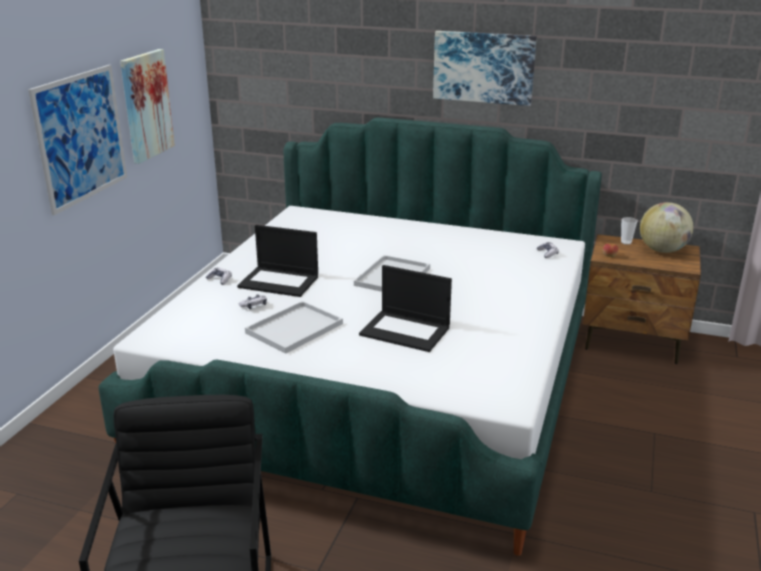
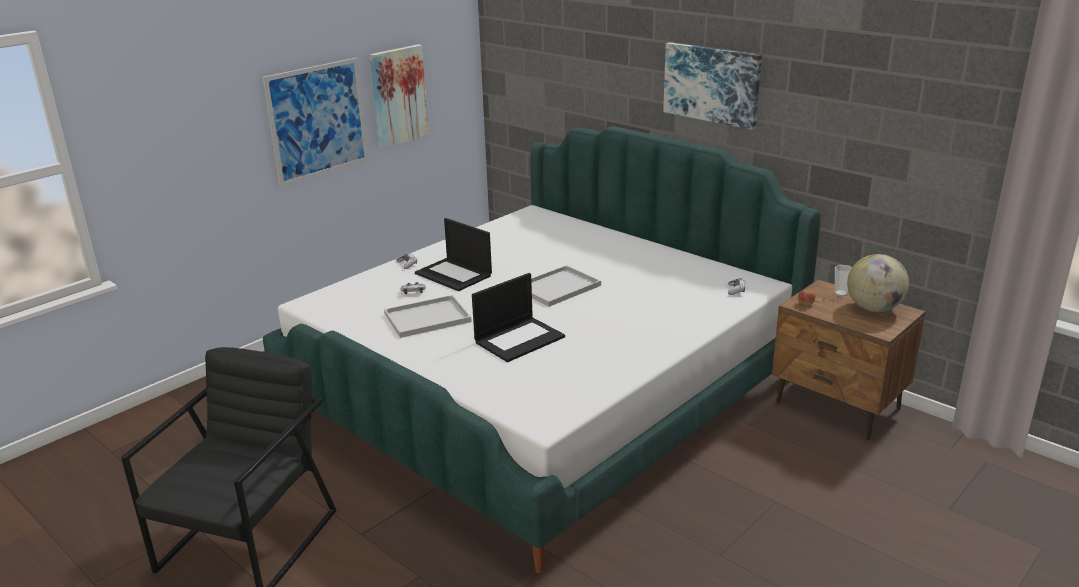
camera: 25 degrees right, 0 degrees up
laptop [359,265,452,352] -> laptop turned 90 degrees counterclockwise [472,273,565,362]

